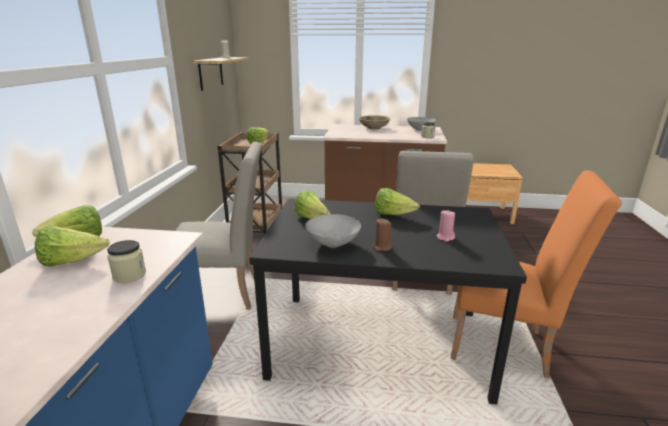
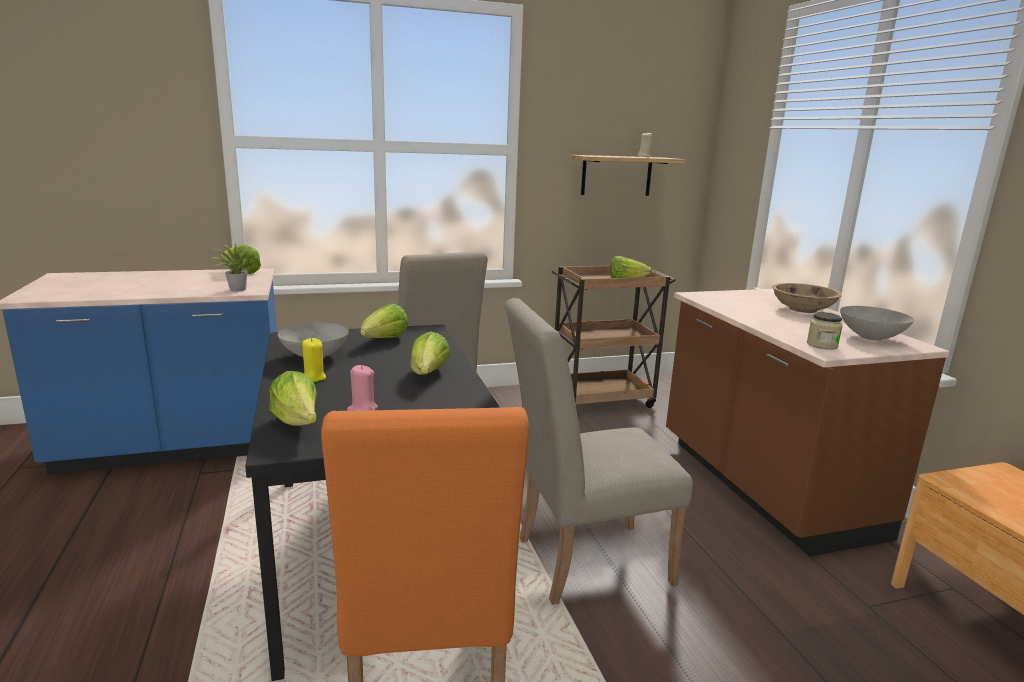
camera: 65 degrees right, 5 degrees down
lettuce [35,226,109,266] -> lettuce moved to [269,371,317,426]
jar [107,240,146,283] -> none
brown candle [372,218,392,251] -> yellow candle [302,338,326,382]
none -> potted plant [210,244,254,291]

